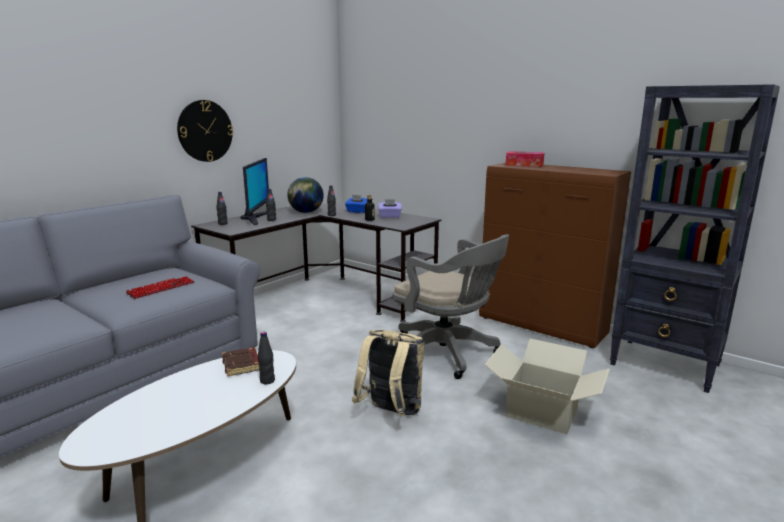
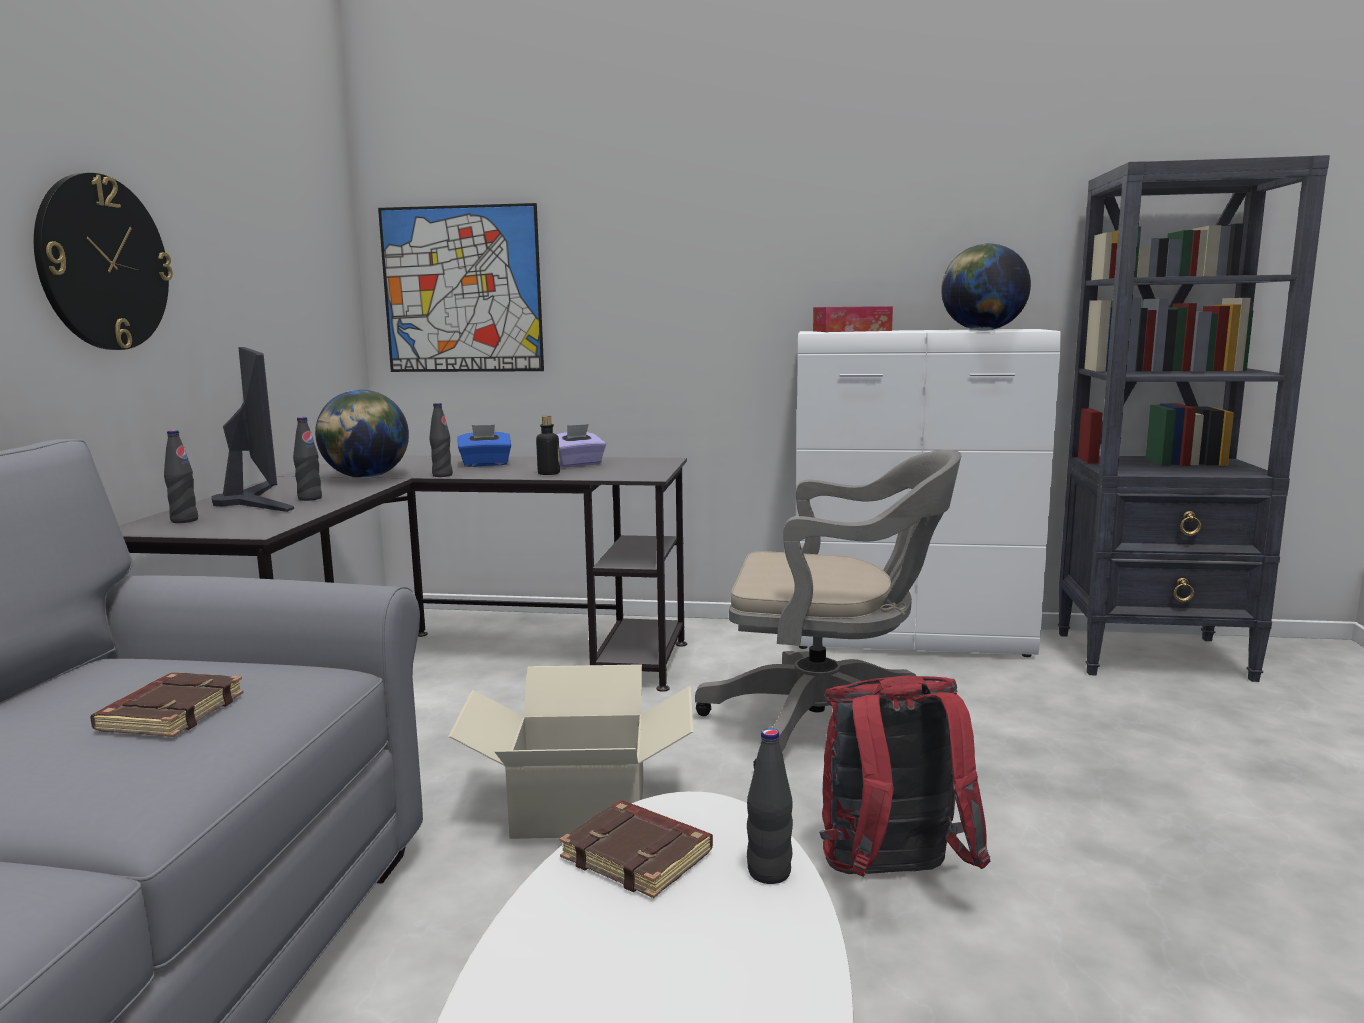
camera: 30 degrees left, 5 degrees down
keyboard [126,276,194,299] -> brown book [90,673,244,737]
beige backpack [352,330,424,416] -> red backpack [819,675,991,877]
brown cabinet [479,163,631,348] -> white cabinet [794,329,1061,657]
cardboard box [485,339,609,434] -> cardboard box moved to [448,664,693,839]
none -> picture [378,203,544,372]
none -> globe [941,244,1031,331]

